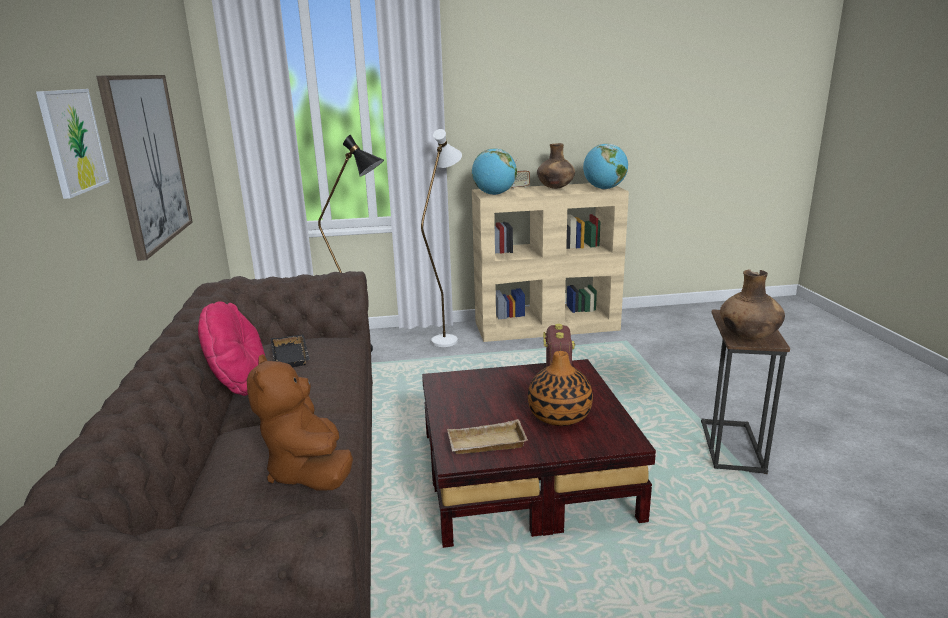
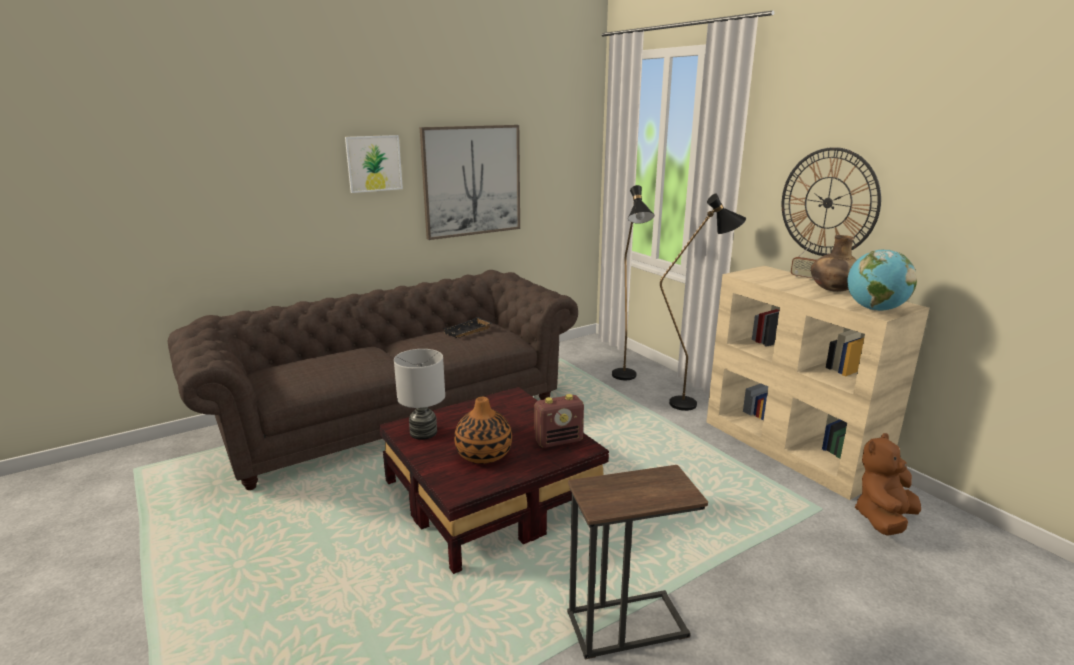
camera: 65 degrees right, 0 degrees up
pink pillow [198,301,265,396] -> none
brown plush toy [247,354,353,490] -> brown plush toy moved to [855,433,921,536]
white floor lamp [421,129,462,347] -> black floor lamp [660,194,746,411]
beige tray [447,419,528,454] -> grey table lamp [394,349,445,440]
globe [472,148,517,195] -> none
brown vase [720,269,785,340] -> none
none -> wall clock [782,147,881,256]

